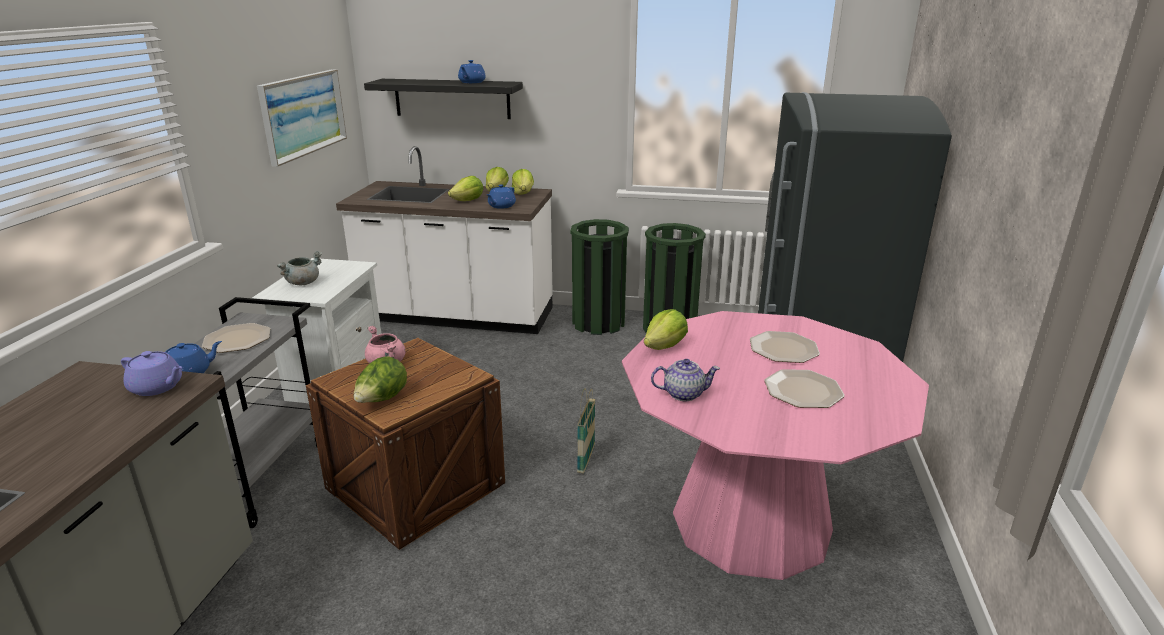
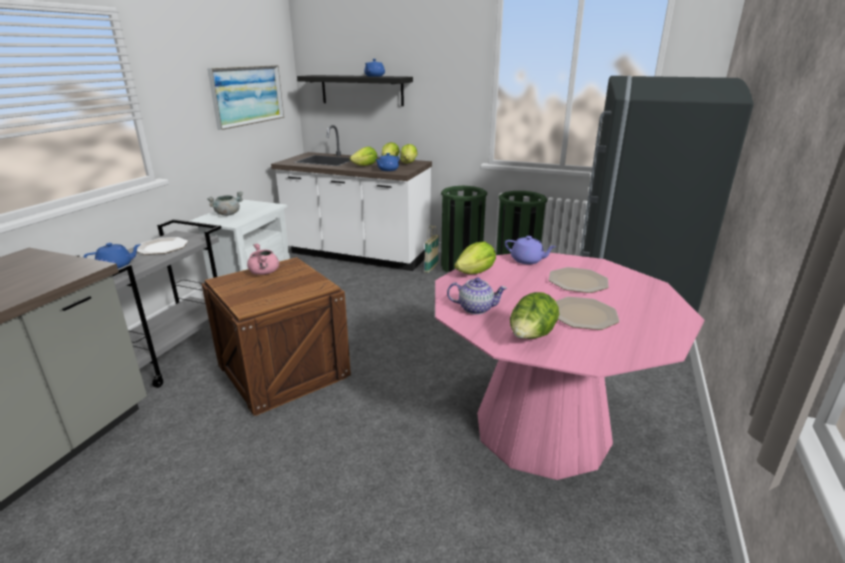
camera: 10 degrees right, 0 degrees up
purple teapot [121,351,182,396] -> purple teapot moved to [505,236,556,264]
lettuce [354,356,407,403] -> lettuce moved to [510,292,559,339]
basket [577,388,595,474] -> basket moved to [424,225,439,273]

